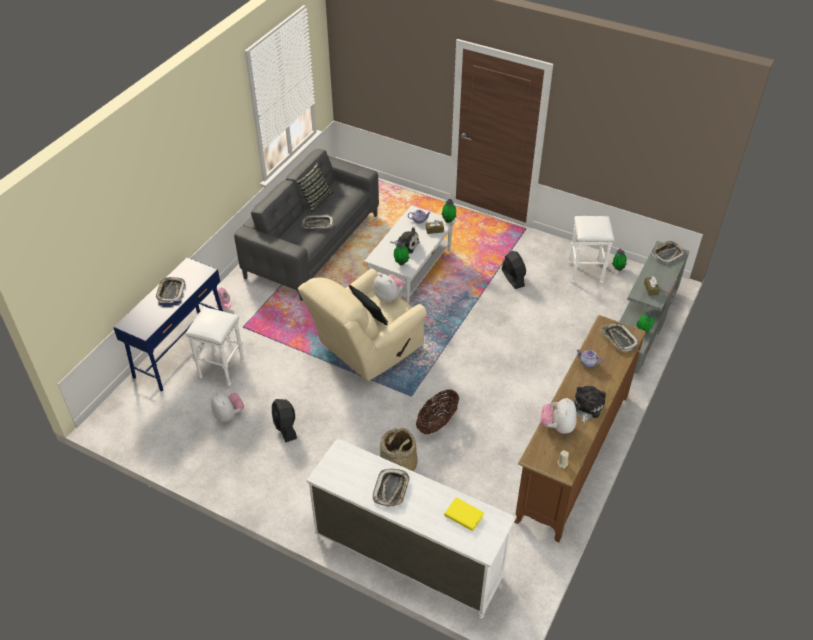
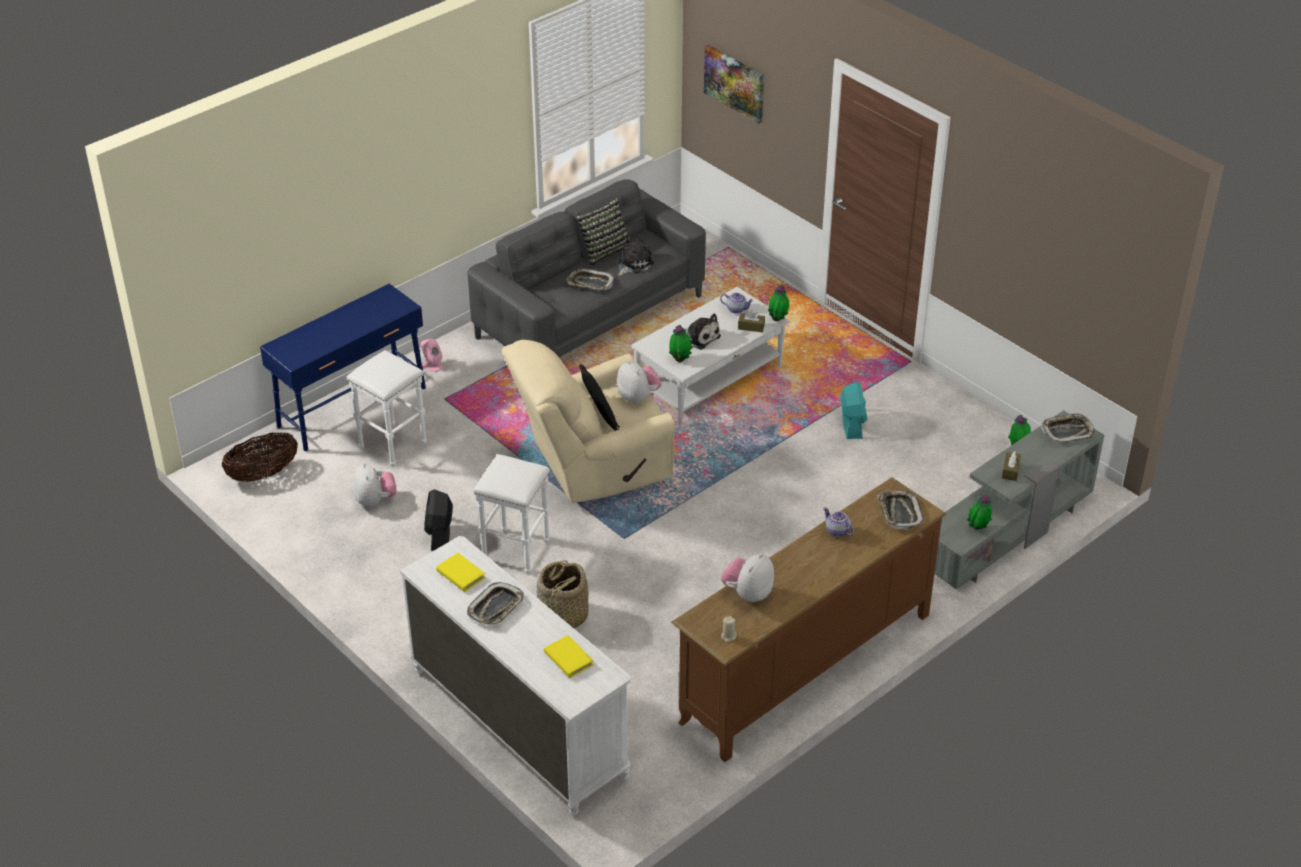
camera: 20 degrees right, 5 degrees down
tray [156,277,185,303] -> none
basket [416,389,459,434] -> basket moved to [222,432,298,482]
black fan [502,251,526,289] -> turquoise fan [840,382,868,439]
white stool [568,216,614,284] -> white stool moved to [473,454,550,574]
plush toy [574,386,606,424] -> plush toy moved to [618,237,654,276]
none -> yellow book [436,553,486,592]
none -> picture [704,45,764,124]

